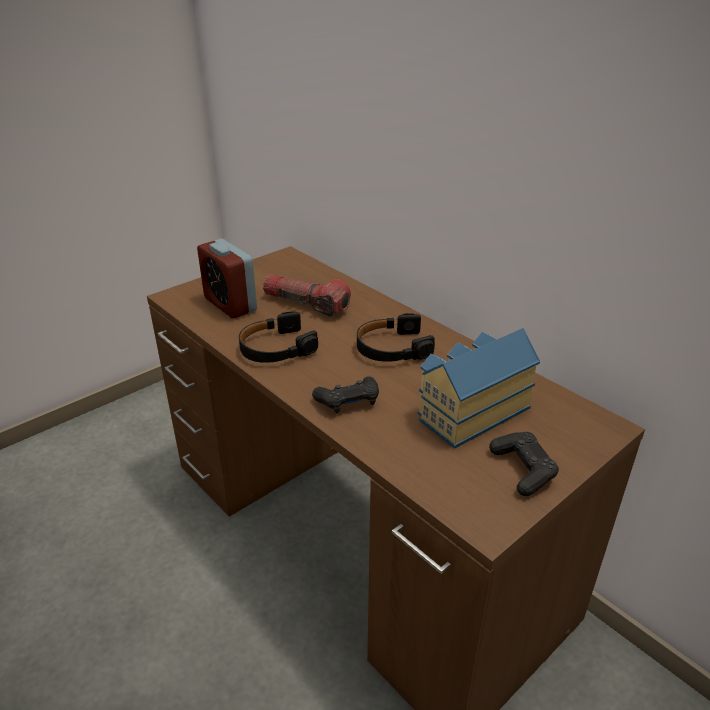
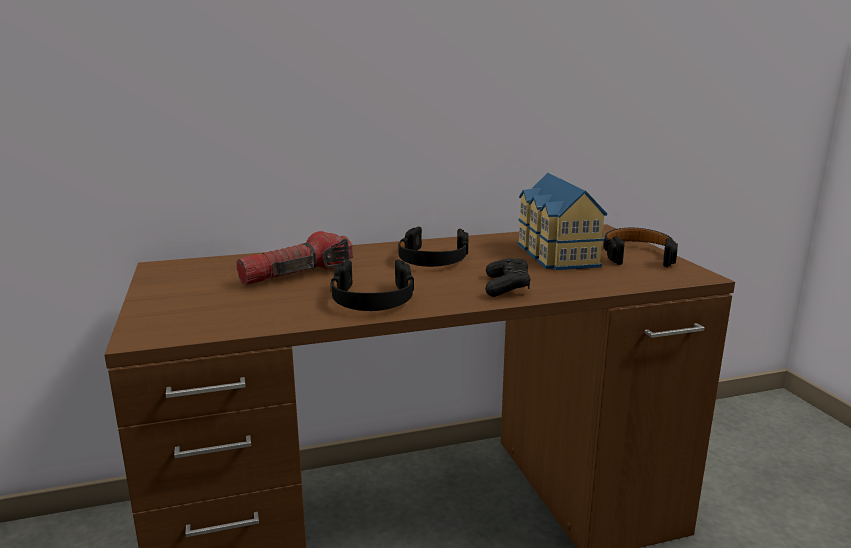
camera: 65 degrees left, 15 degrees down
alarm clock [197,239,257,318] -> none
black game controller [489,432,559,496] -> black headphones [603,228,678,267]

